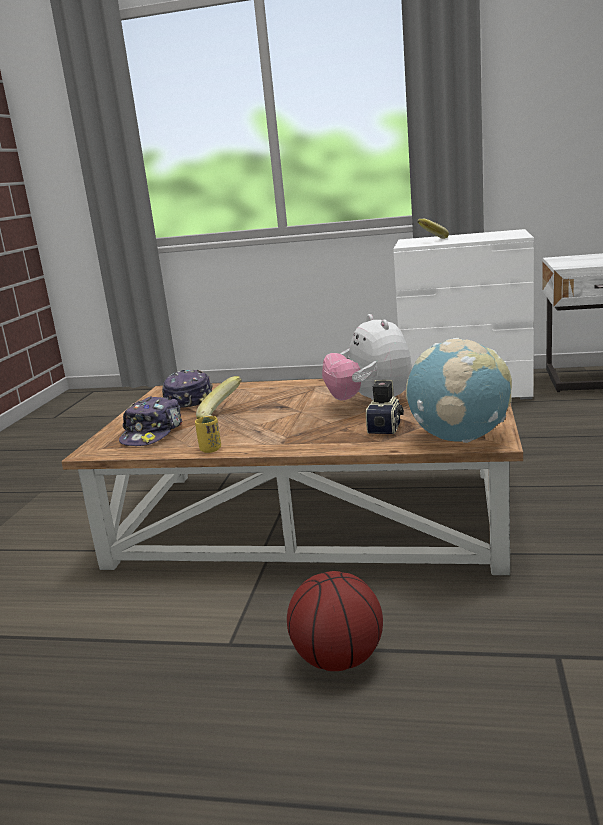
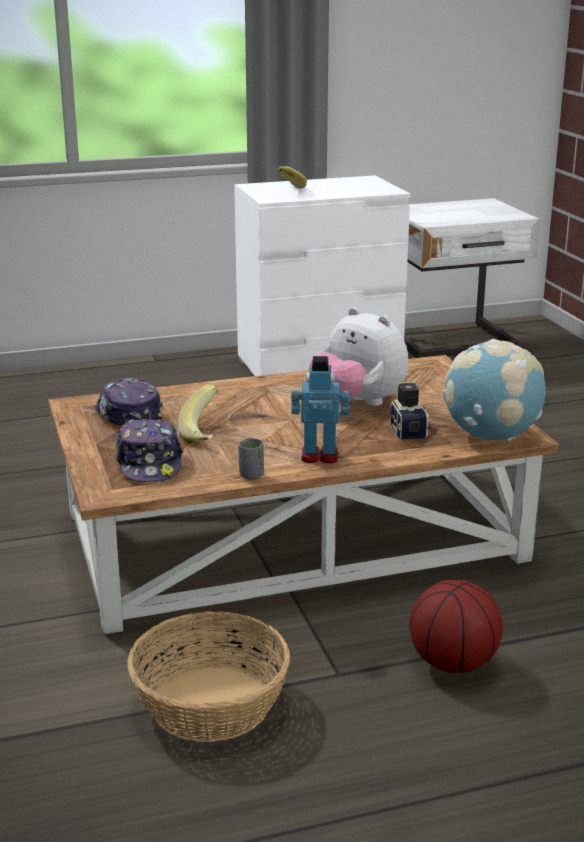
camera: 30 degrees left, 5 degrees up
yellow cup [195,416,221,453] -> grey cup [238,438,264,480]
none -> basket [127,611,290,742]
none -> toy robot [291,356,349,463]

